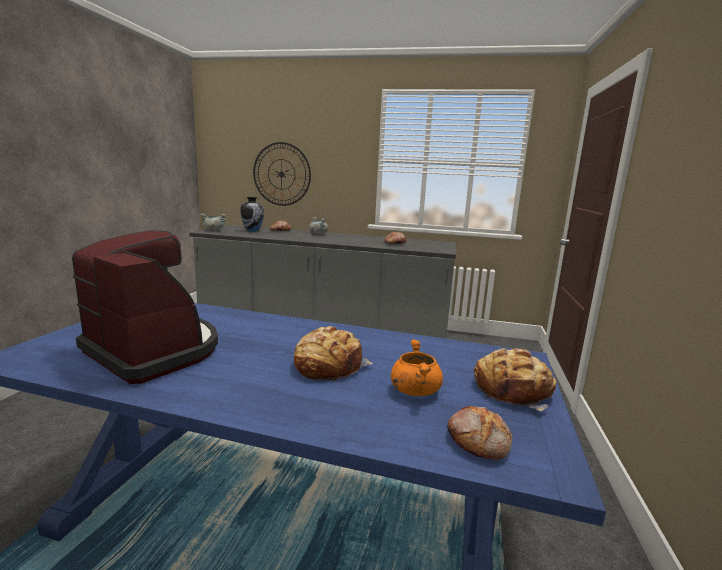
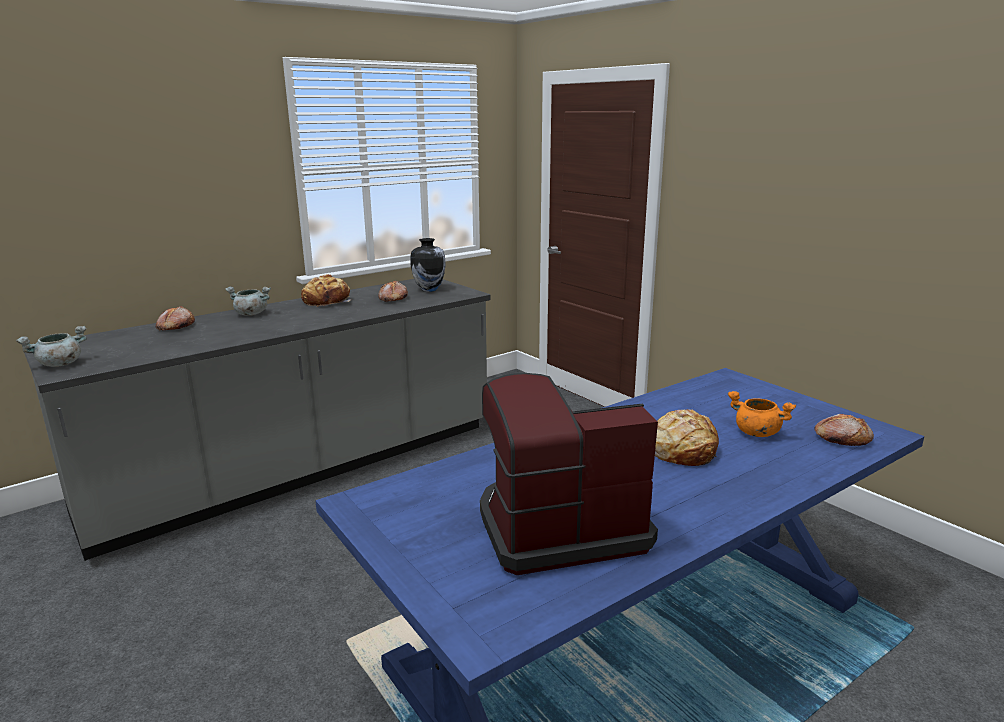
camera: 50 degrees left, 5 degrees up
vase [241,197,264,232] -> vase moved to [410,238,446,292]
wall clock [253,142,311,206] -> none
bread [474,348,556,411] -> bread moved to [301,274,351,307]

